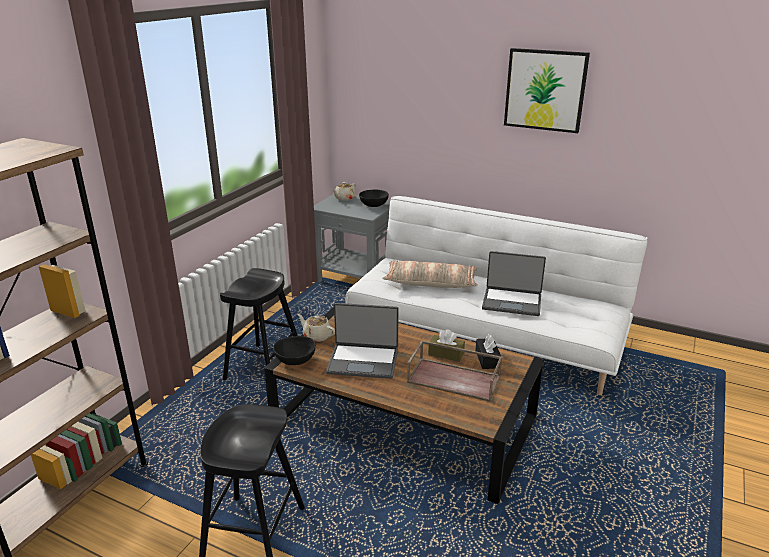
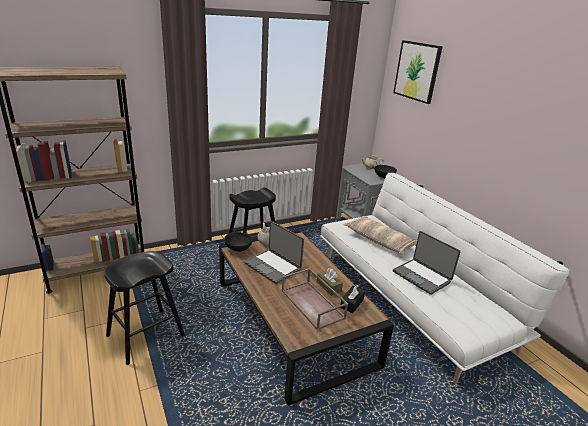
camera: 35 degrees right, 0 degrees up
picture [504,48,590,133] -> picture moved to [393,40,443,104]

